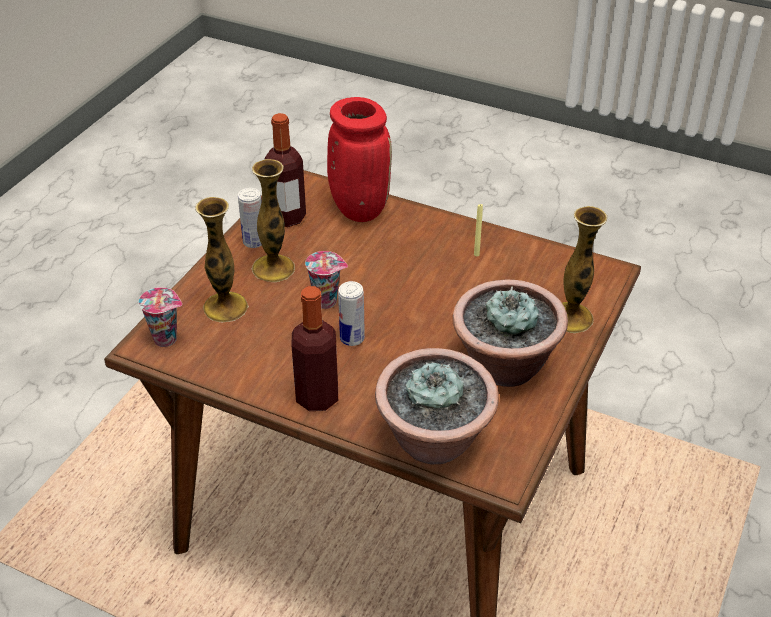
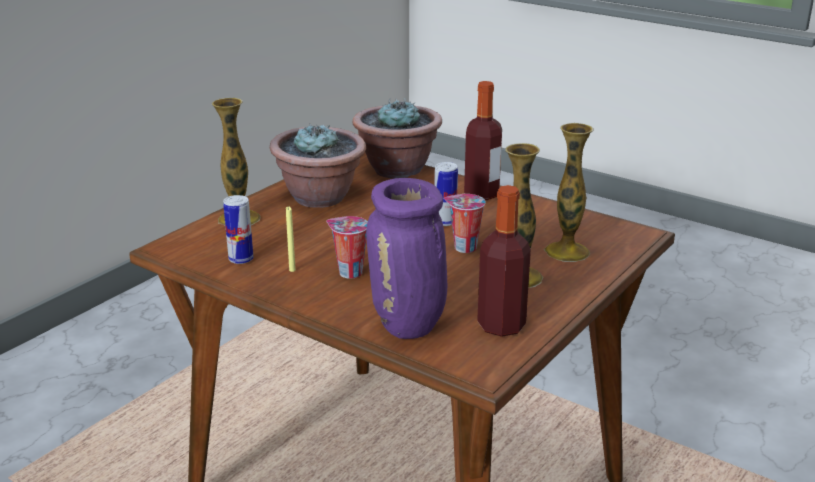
camera: 170 degrees left, 15 degrees down
cup [139,287,182,347] -> cup moved to [326,216,368,279]
can [238,188,262,248] -> can moved to [223,195,253,264]
red vase [327,97,392,222] -> purple vase [366,178,447,339]

